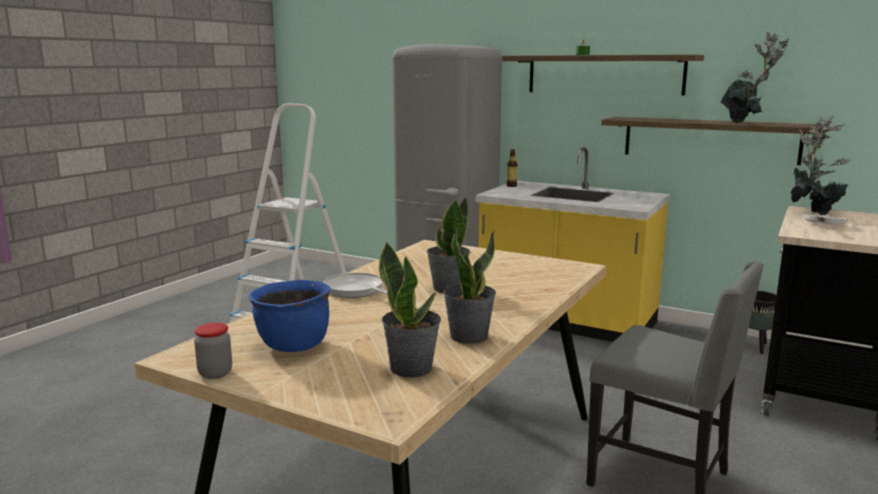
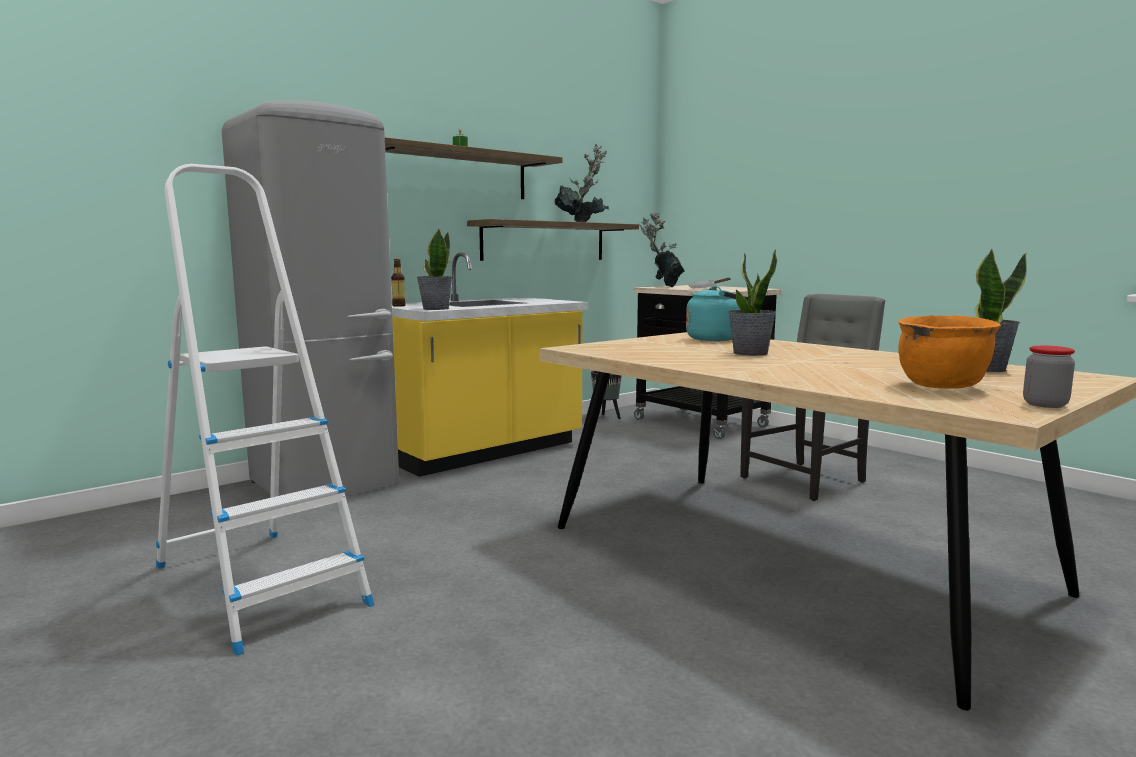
camera: 70 degrees left, 5 degrees down
blue cooking pot [248,280,331,352] -> orange cooking pot [898,315,1001,389]
frying pan [324,273,387,298] -> none
potted plant [443,228,496,344] -> potted plant moved to [417,228,453,310]
none -> turquoise kettle [686,286,748,341]

